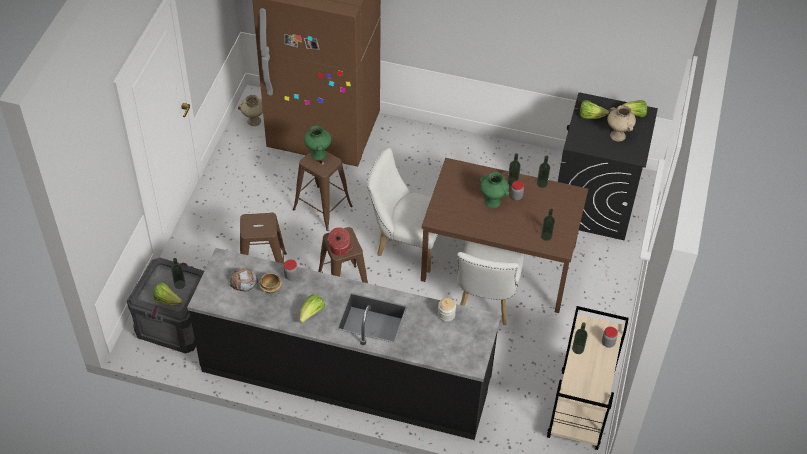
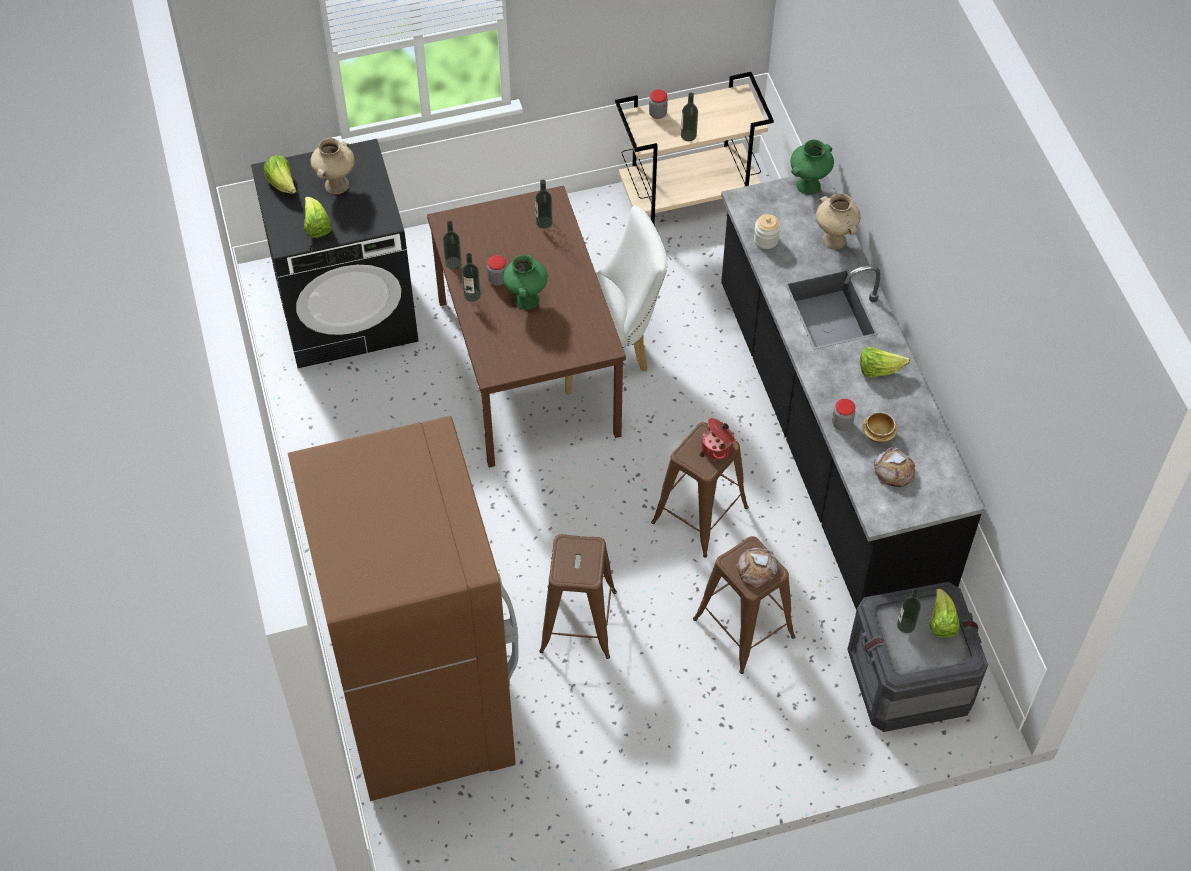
camera: 120 degrees left, 5 degrees up
beige vase [238,95,263,126] -> beige vase moved to [816,193,861,250]
green vase [304,126,331,160] -> green vase moved to [790,139,834,195]
white chair [367,148,444,273] -> none
none -> bread [735,548,778,589]

